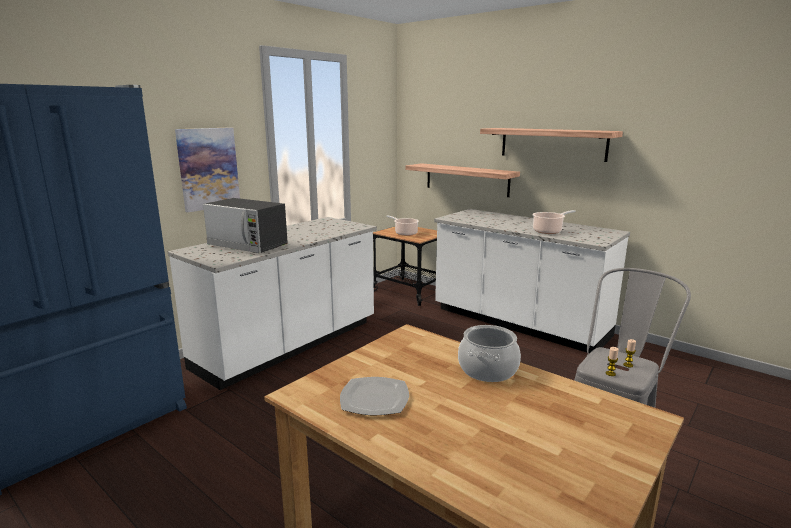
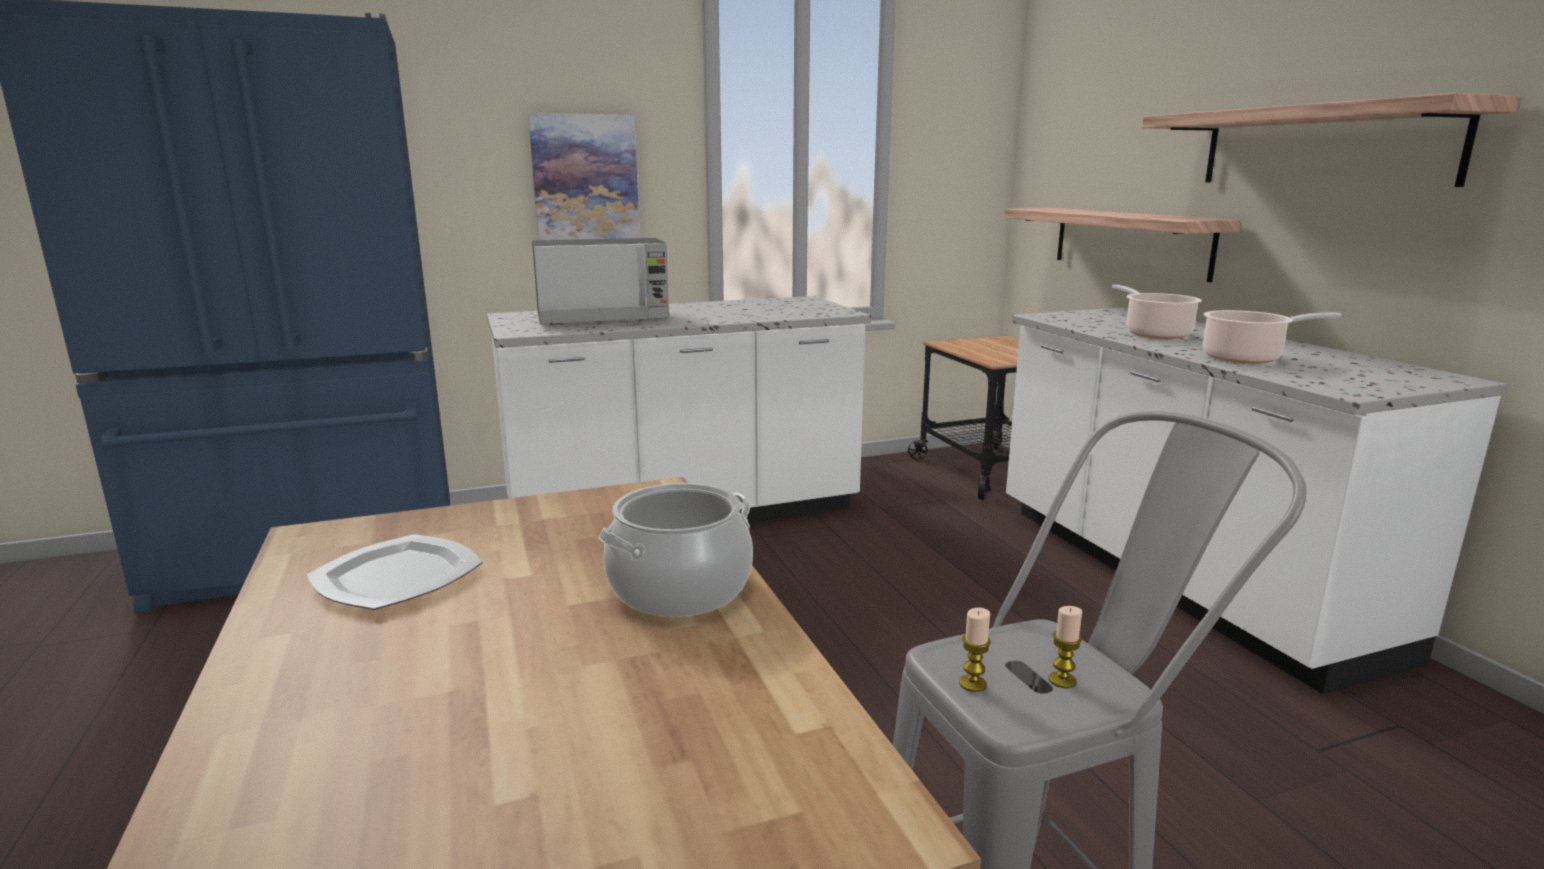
camera: 30 degrees right, 0 degrees up
microwave [203,198,288,253] -> microwave turned 75 degrees counterclockwise [532,238,669,324]
cooking pot [386,216,419,236] -> cooking pot moved to [1112,285,1202,339]

